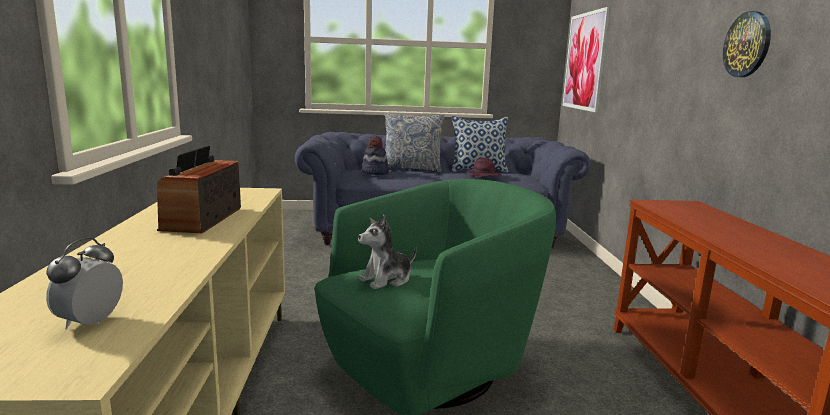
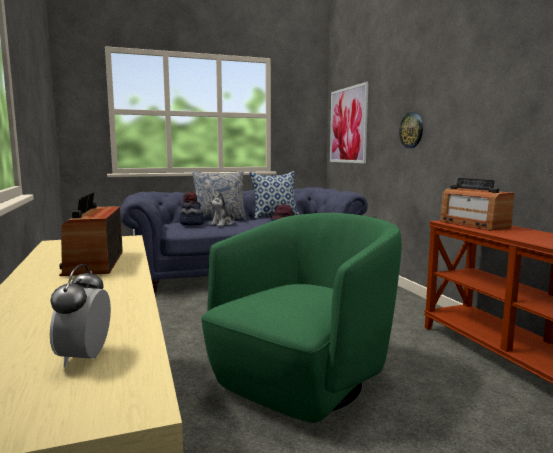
camera: 15 degrees left, 5 degrees down
plush toy [358,215,417,289] -> plush toy moved to [210,193,234,226]
wall clock [723,11,771,77] -> wall clock moved to [399,112,423,148]
none -> radio [440,178,514,231]

